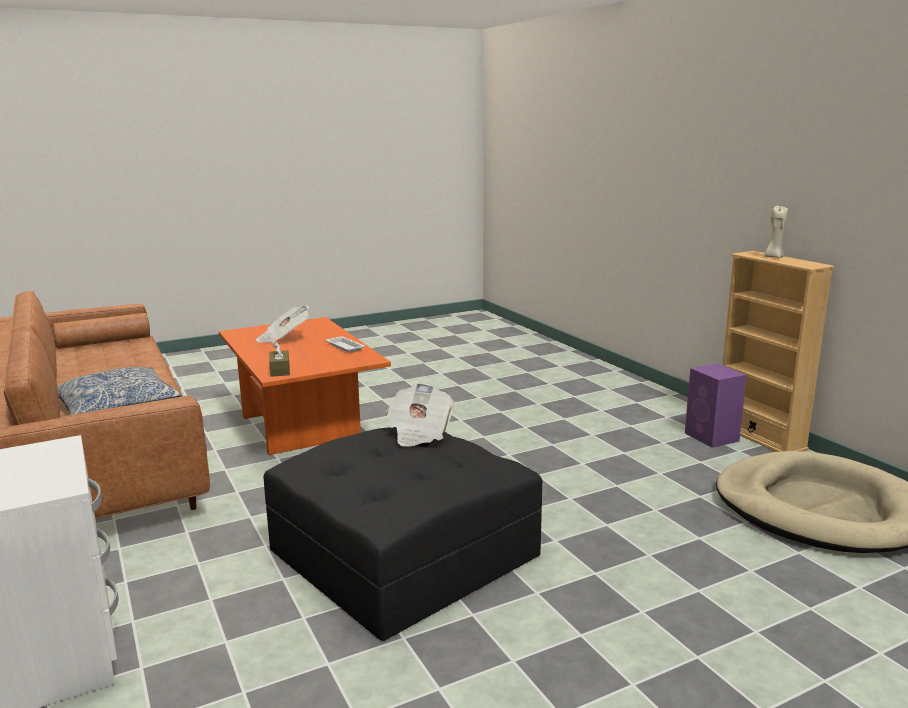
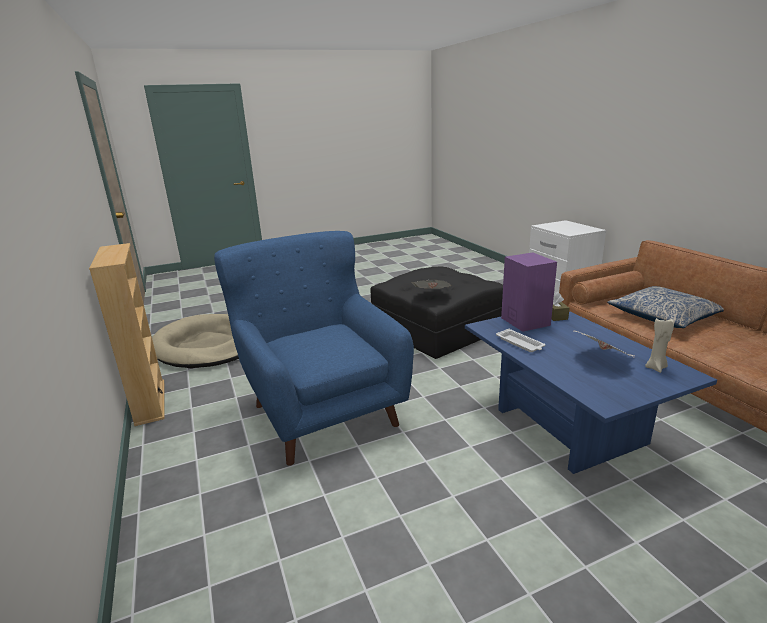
camera: 175 degrees left, 5 degrees up
orange coffee table [219,317,391,455] -> blue coffee table [465,311,717,474]
purple speaker [685,363,747,448] -> purple speaker moved to [501,252,557,332]
beige candle [764,206,788,258] -> beige candle moved to [645,317,674,373]
none -> blue armchair [214,231,414,466]

